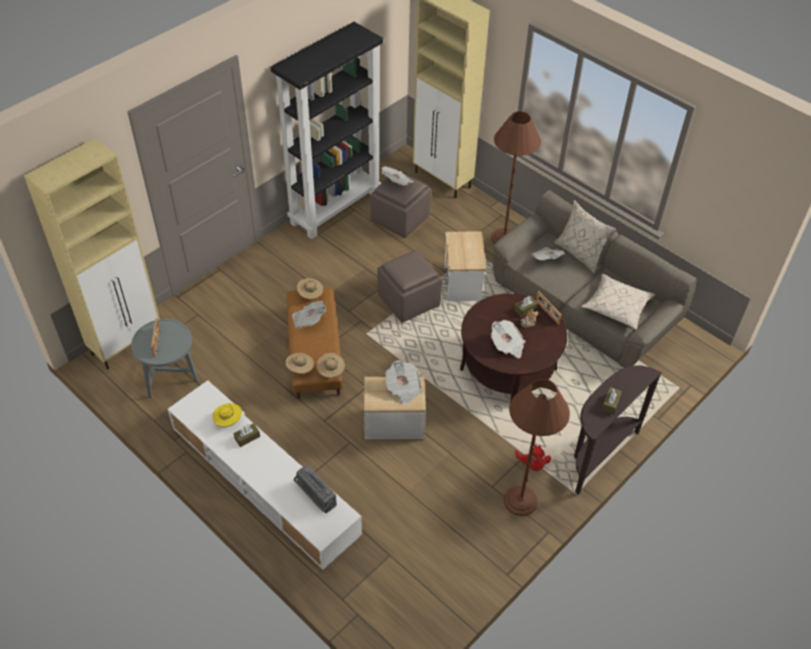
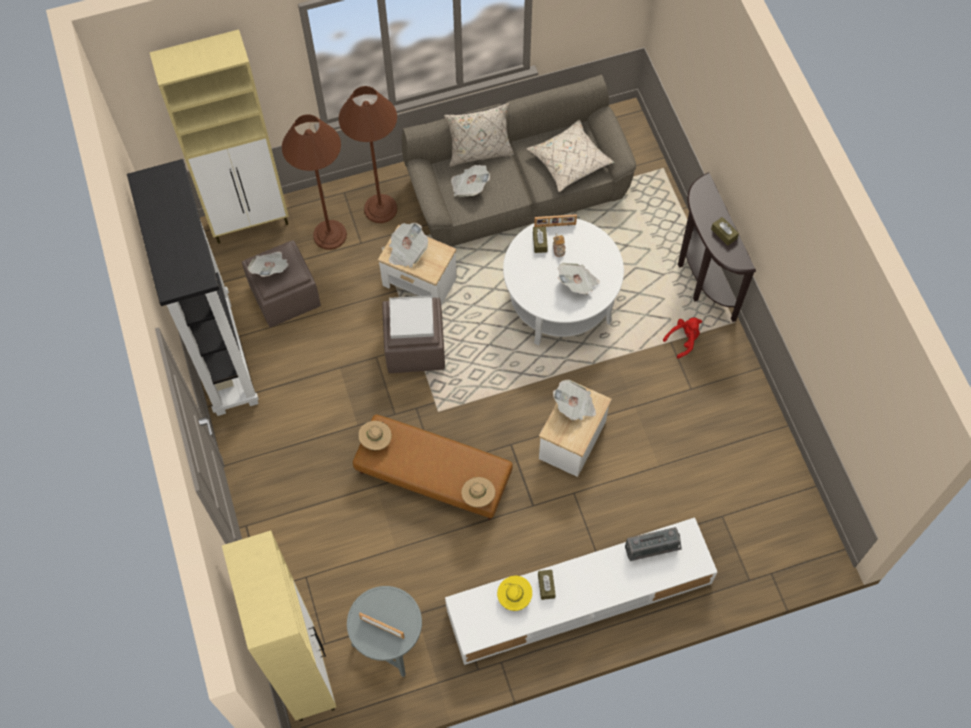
camera: 60 degrees left, 15 degrees up
newspaper [292,301,326,328] -> newspaper moved to [389,223,428,268]
beige hat [317,353,345,378] -> none
brown coffee table [460,293,567,402] -> white coffee table [503,219,624,345]
brown floor lamp [504,379,570,516] -> brown floor lamp moved to [282,114,347,250]
red plush toy [515,445,551,471] -> red plush toy turned 45 degrees counterclockwise [663,317,702,359]
none -> white tray [389,296,434,339]

